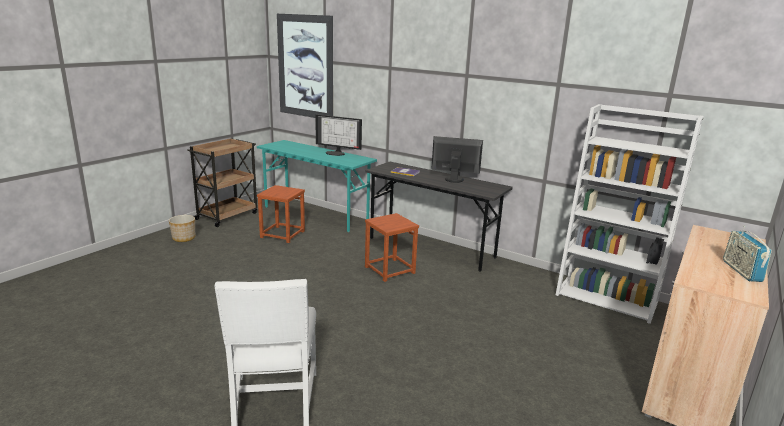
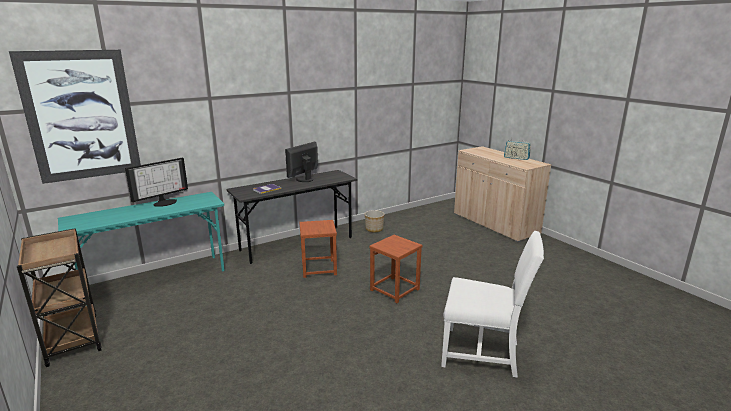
camera: 65 degrees left, 0 degrees up
planter [169,215,195,242] -> planter moved to [365,210,384,232]
brown stool [257,185,305,243] -> brown stool moved to [369,235,423,303]
white bookcase [556,104,704,324] -> none

